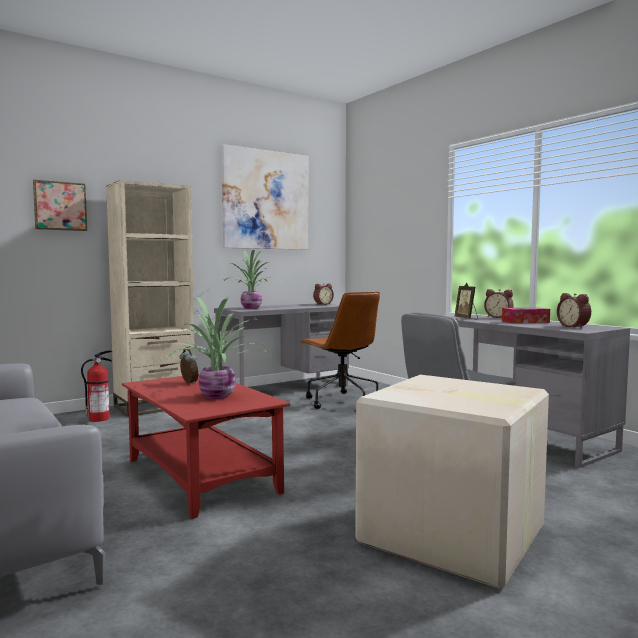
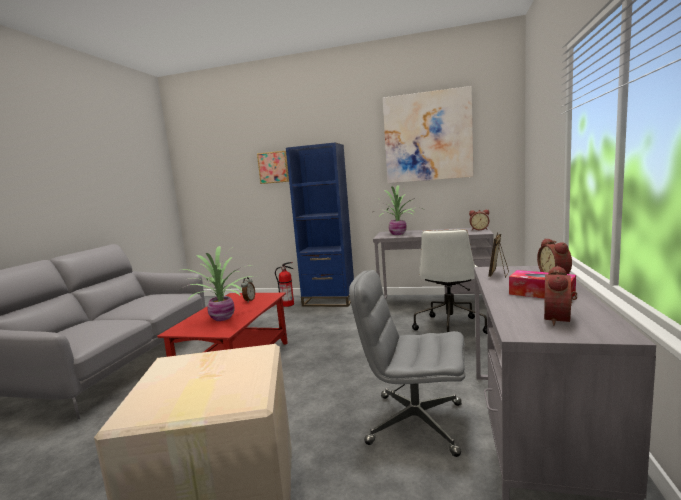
camera: 50 degrees right, 5 degrees up
beige bookcase [106,180,195,417] -> blue bookcase [286,143,354,307]
brown office chair [300,292,380,409] -> white office chair [412,229,487,334]

